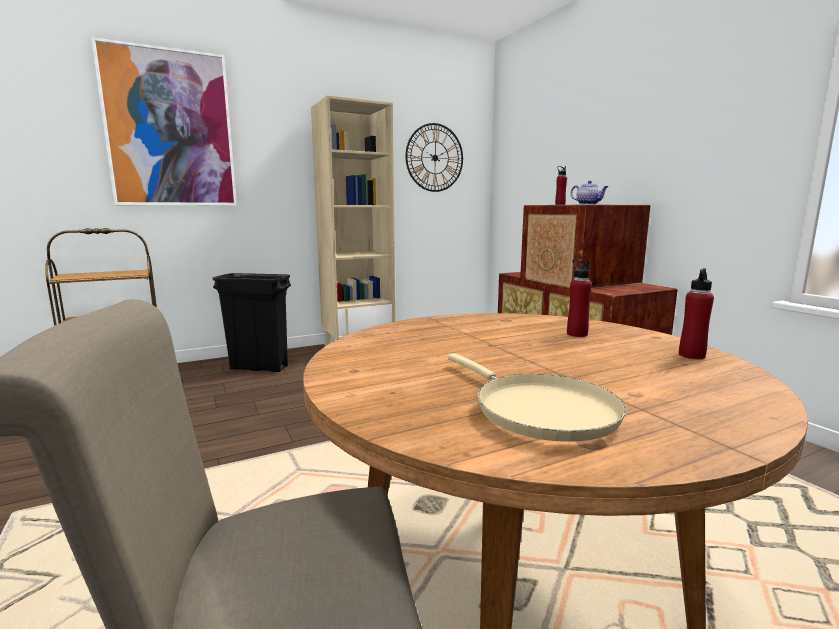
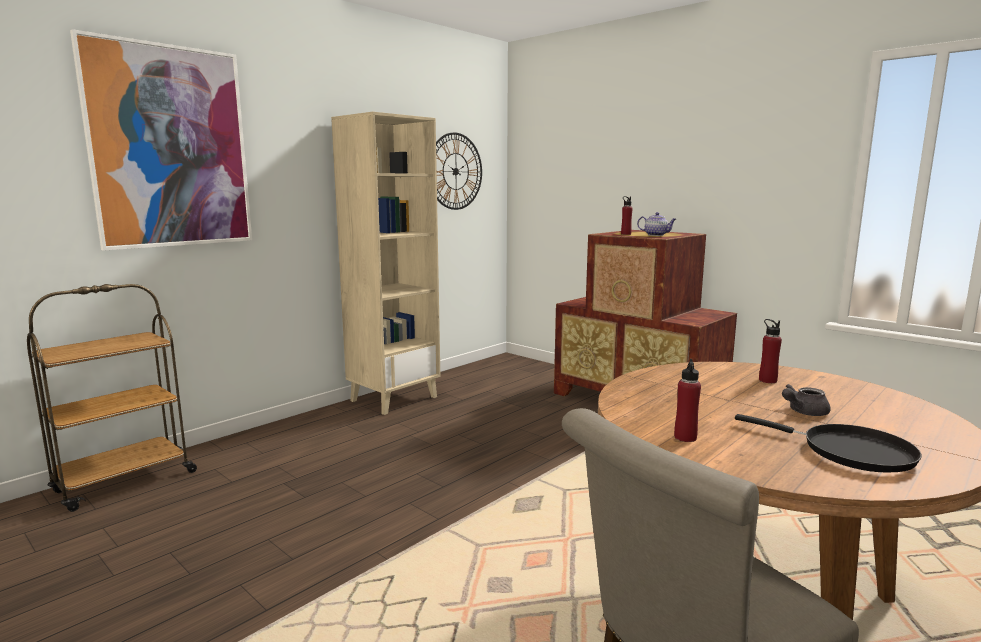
camera: 20 degrees left, 0 degrees up
black trash can [213,273,291,372] -> none
beige frying pan [447,353,626,442] -> black frying pan [735,414,922,473]
red bottle [679,268,714,359] -> red bottle moved to [674,359,701,442]
none -> grey teapot [782,384,831,416]

